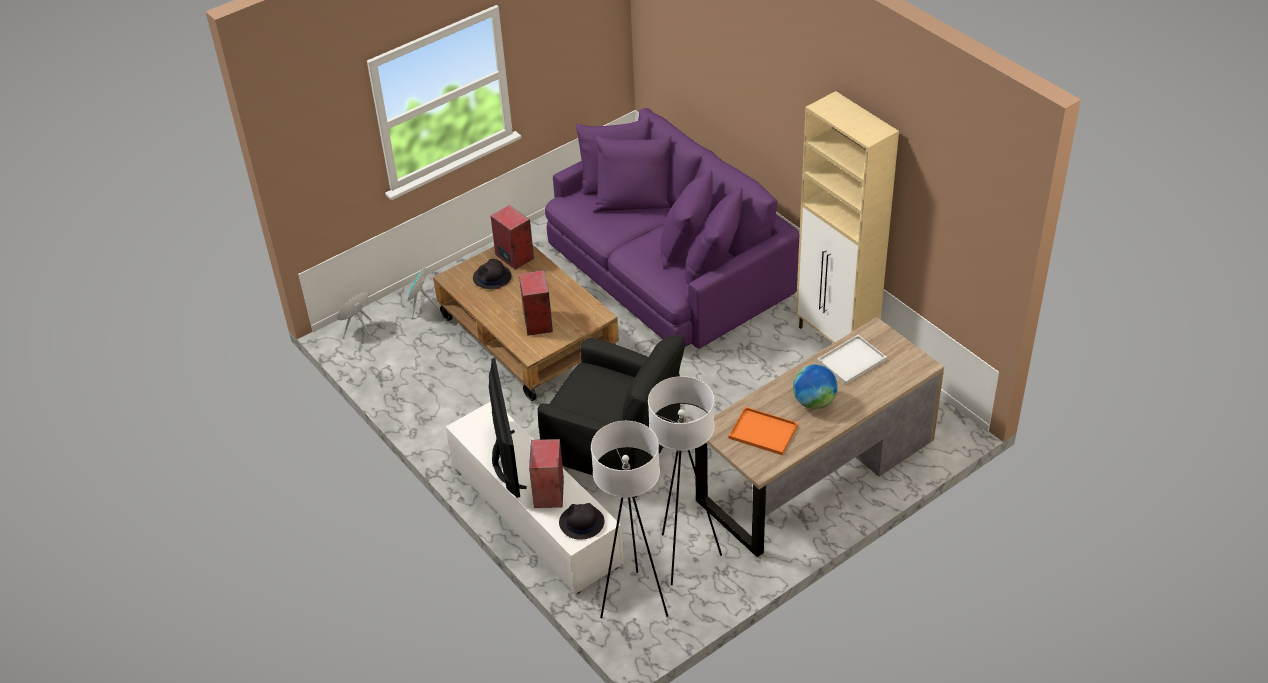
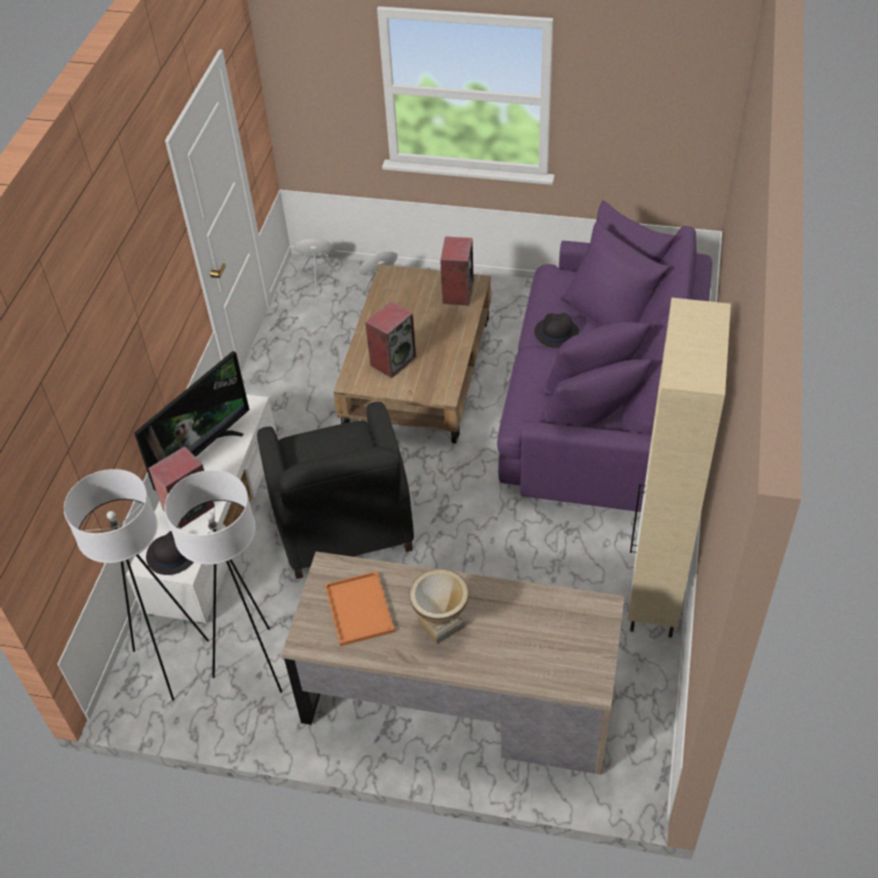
camera: 50 degrees right, 5 degrees up
black hat [473,259,511,289] -> black hat moved to [534,313,579,348]
globe [793,365,838,409] -> vase [409,569,469,644]
white tray [817,335,887,385] -> none

